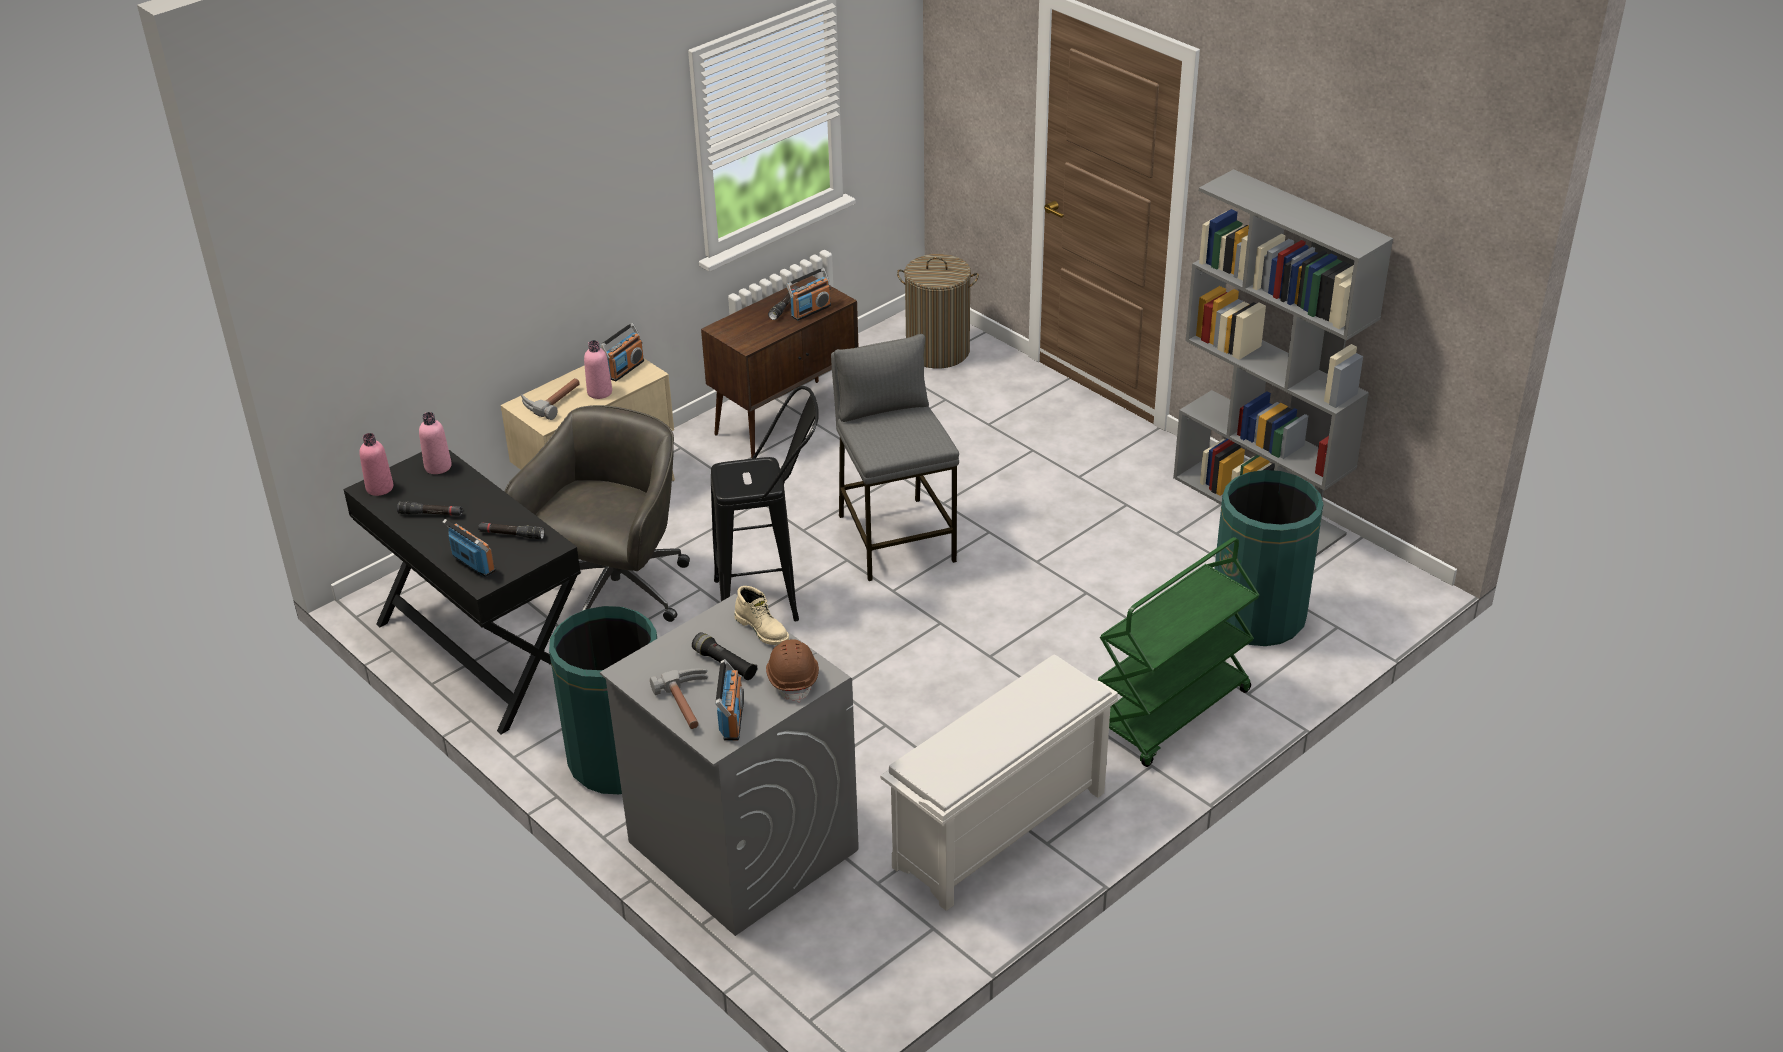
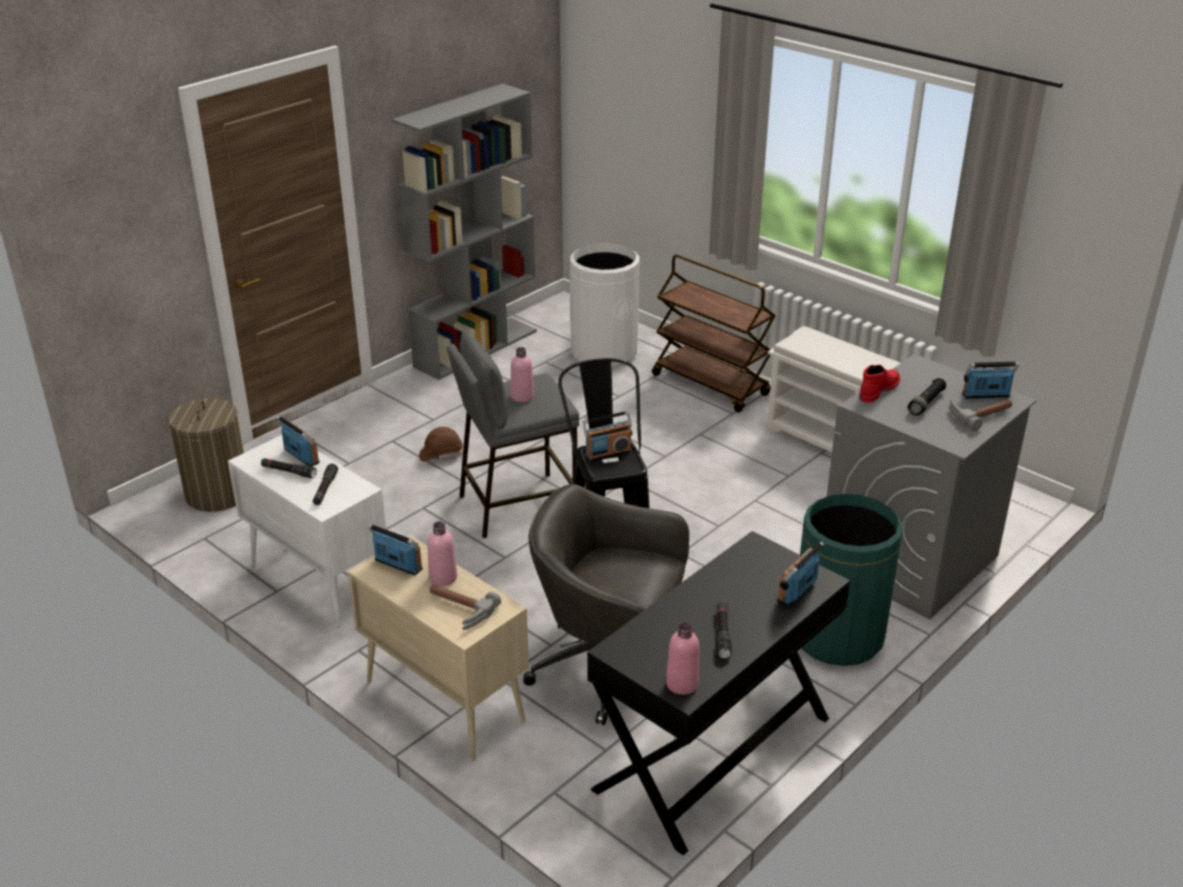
camera: 95 degrees left, 5 degrees down
pink bottle [419,412,452,474] -> pink bottle moved to [511,347,534,402]
black flashlight [478,522,544,539] -> black flashlight moved to [313,464,338,505]
brown cabinet [701,276,859,459] -> white cabinet [228,435,386,628]
beige boot [735,586,789,645] -> red boot [859,365,900,403]
brown hard hat [766,639,819,702] -> brown hard hat moved to [419,427,463,462]
green cart [1097,537,1259,767] -> brown cart [652,254,776,413]
green trash can [1215,470,1323,646] -> white trash can [570,243,640,368]
none -> radio [583,411,632,461]

